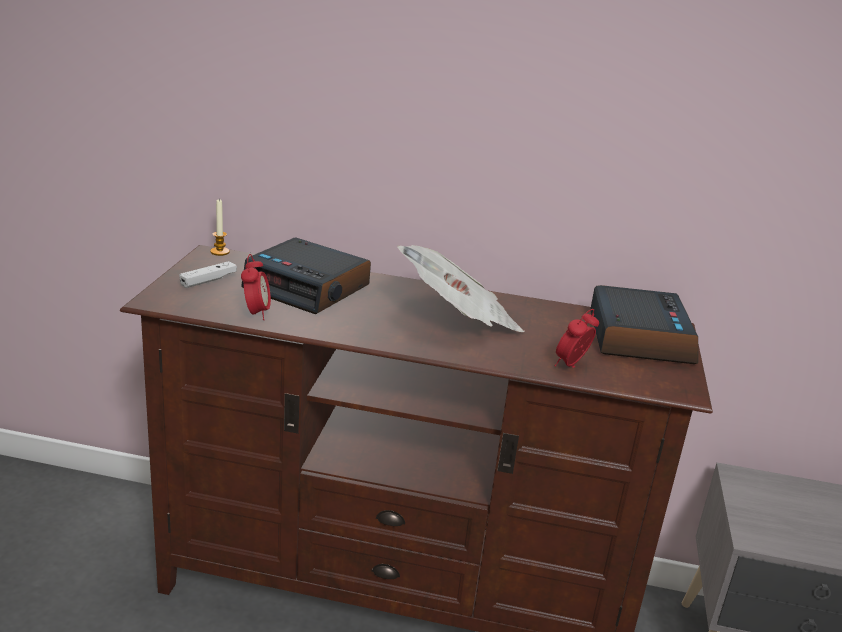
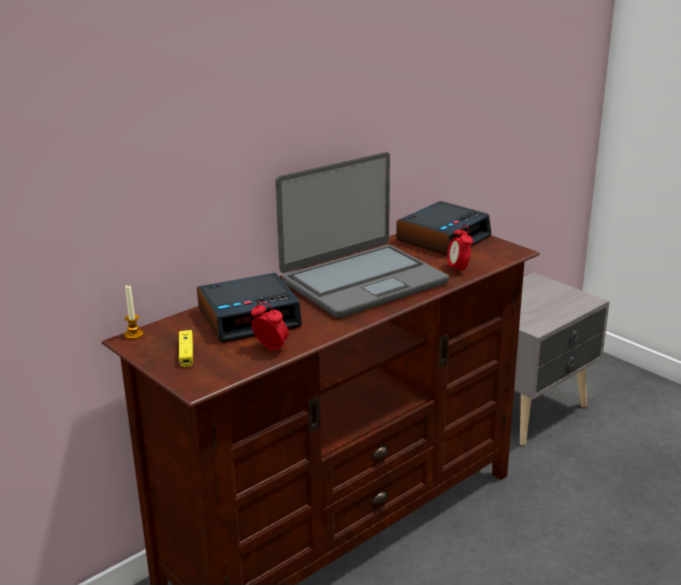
camera: 50 degrees left, 0 degrees up
white game controller [179,261,237,288] -> yellow game controller [179,330,193,367]
newspaper [397,245,525,332] -> laptop [275,152,449,318]
alarm clock [590,285,698,364] -> alarm clock turned 90 degrees clockwise [396,201,492,255]

